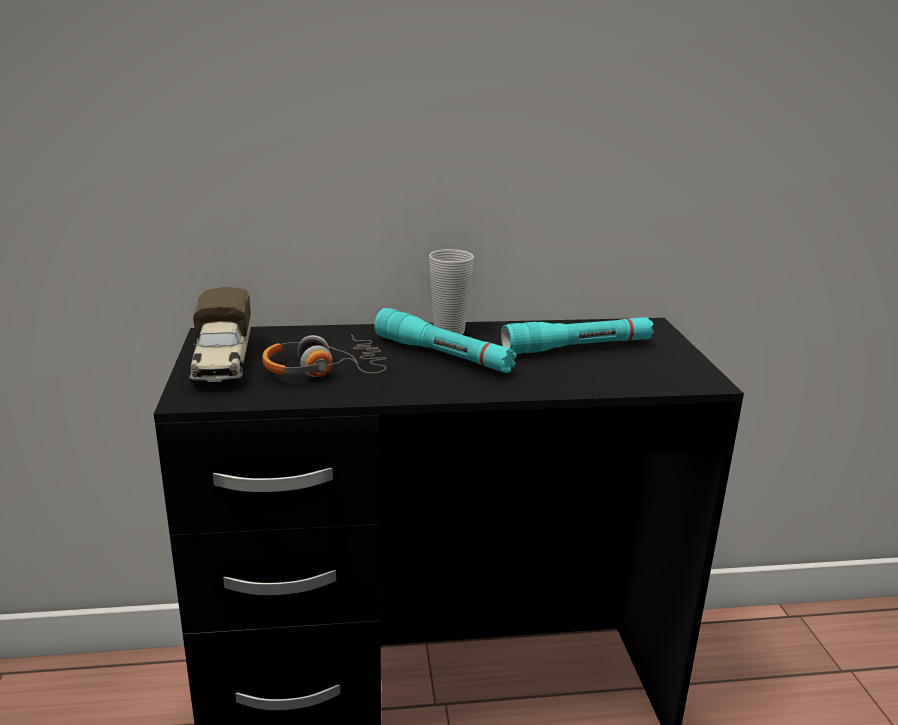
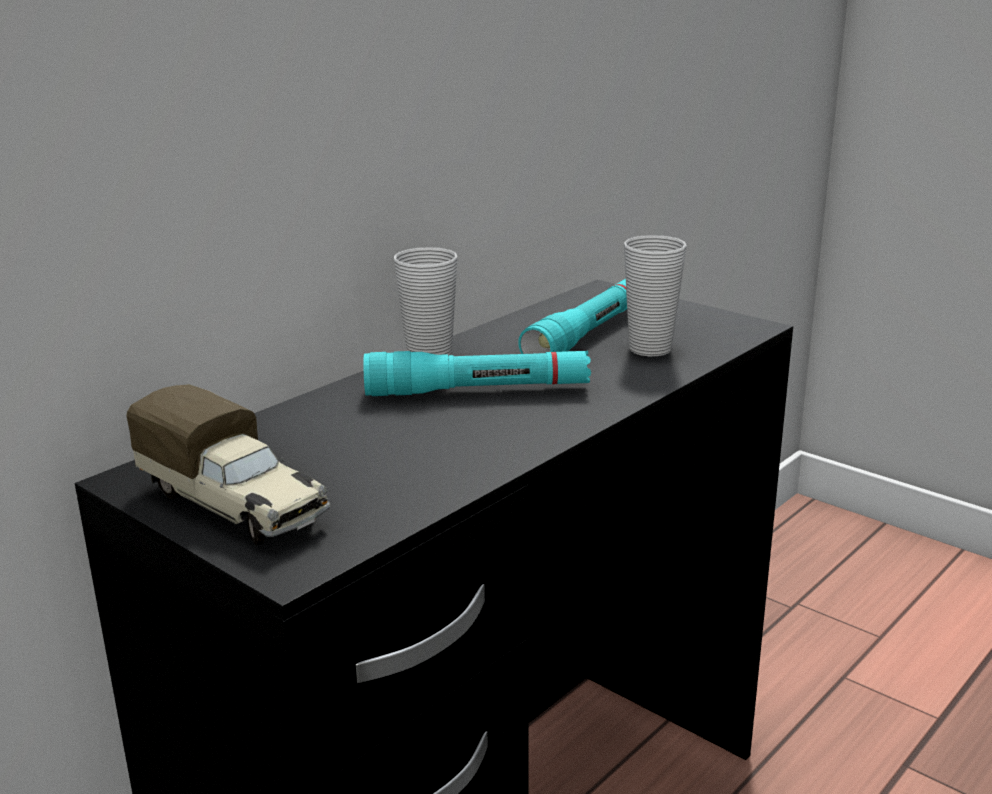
camera: 40 degrees left, 0 degrees up
headphones [262,335,386,377] -> none
none -> cup [624,235,687,356]

